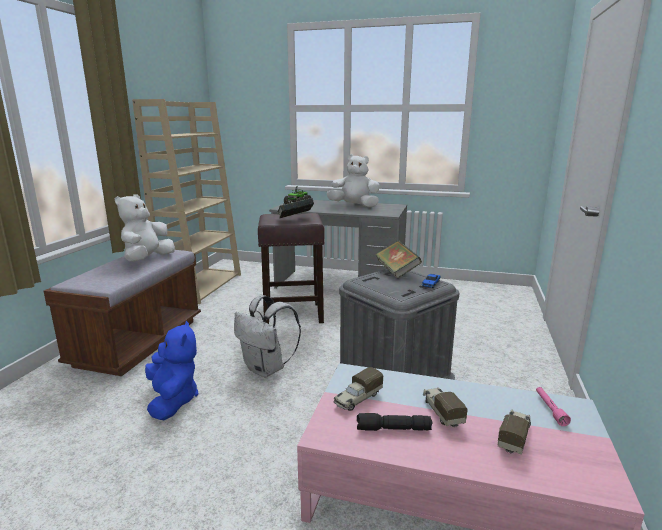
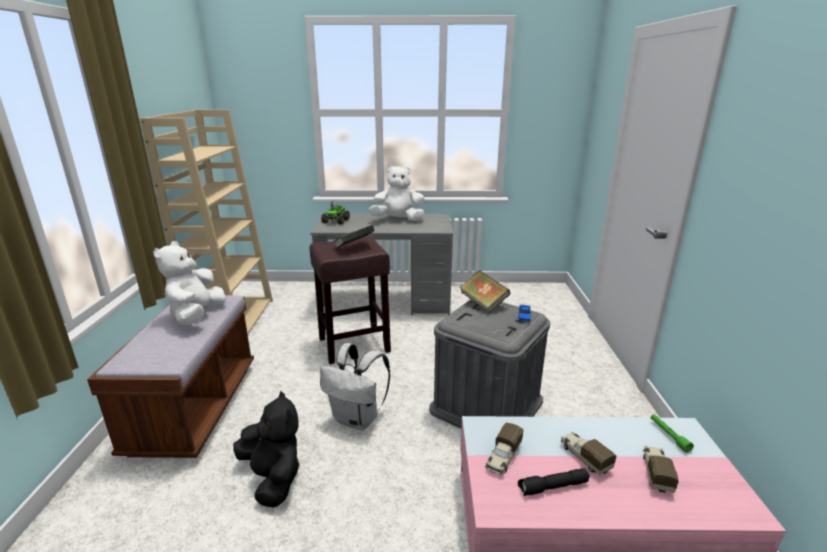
camera: 15 degrees left, 5 degrees up
blue plush toy [145,321,199,420] -> black plush toy [233,391,300,508]
pink flashlight [536,387,571,426] -> green flashlight [651,414,694,453]

